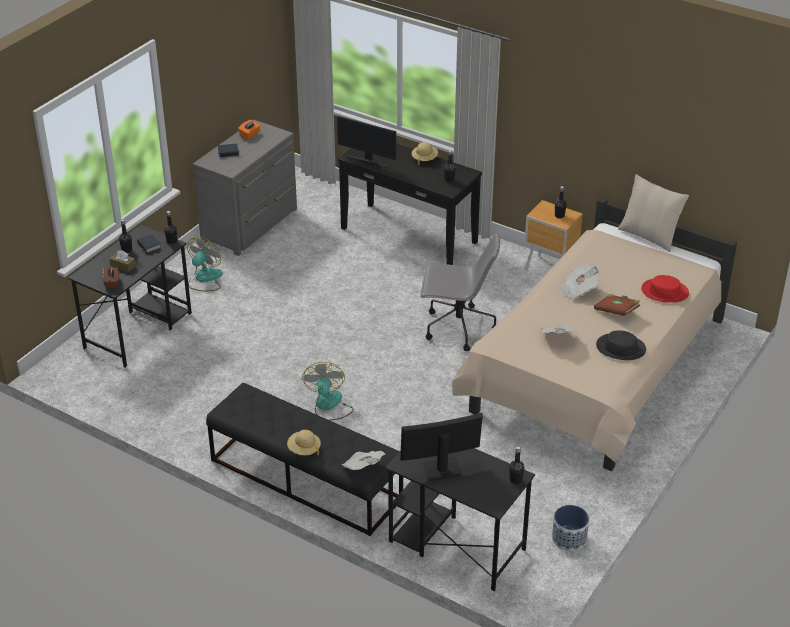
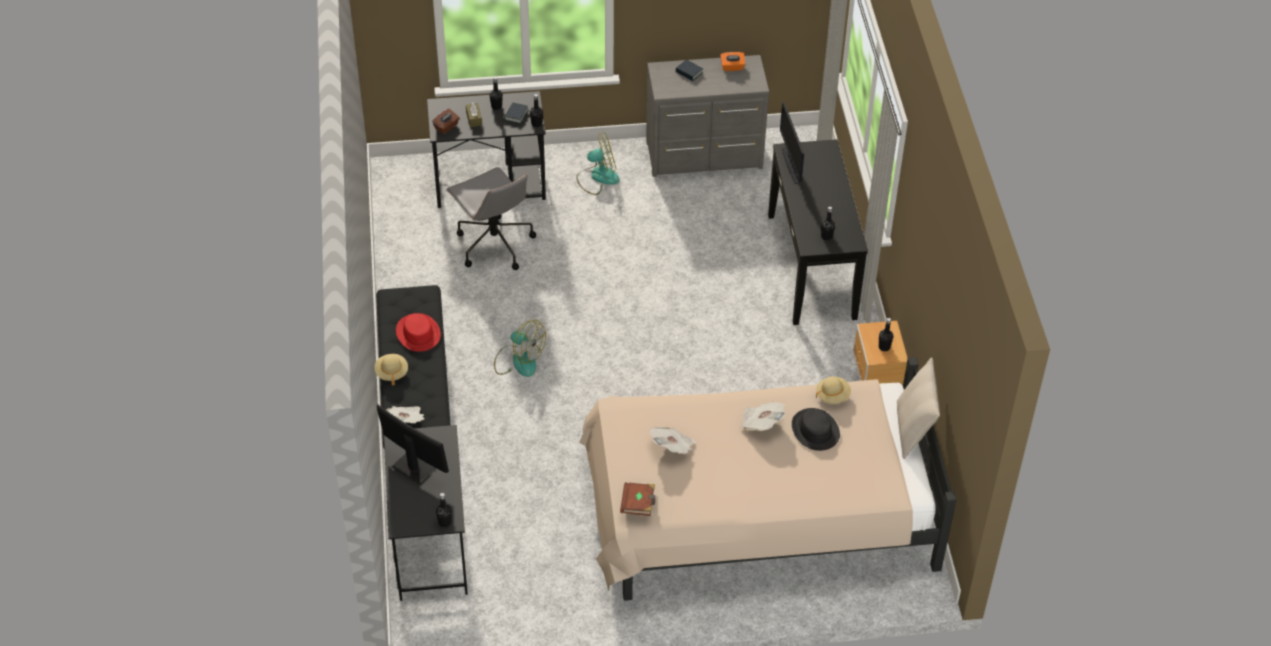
camera: 50 degrees right, 10 degrees up
fan [302,362,354,421] -> fan turned 75 degrees clockwise [494,320,546,377]
beige hat [412,142,438,165] -> beige hat moved to [816,377,851,404]
grey office chair [420,232,500,351] -> grey office chair moved to [446,167,536,270]
planter [552,505,589,551] -> none
brown book [594,294,640,316] -> brown book moved to [620,482,655,516]
black hat [596,330,646,360] -> black hat moved to [792,408,840,451]
red hat [641,275,689,303] -> red hat moved to [396,313,441,352]

